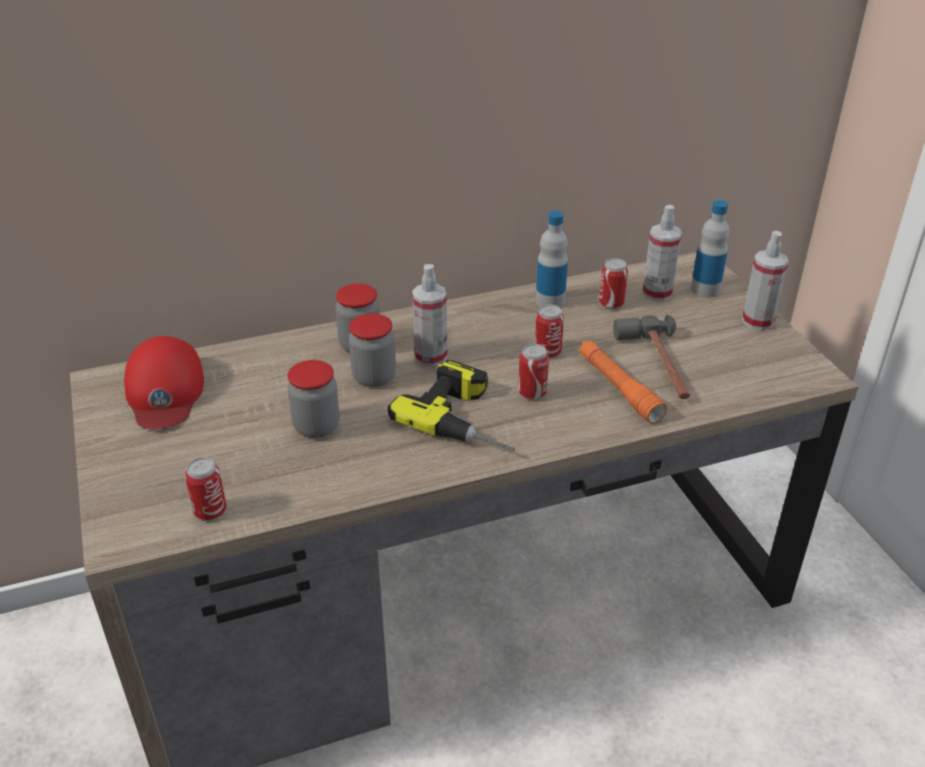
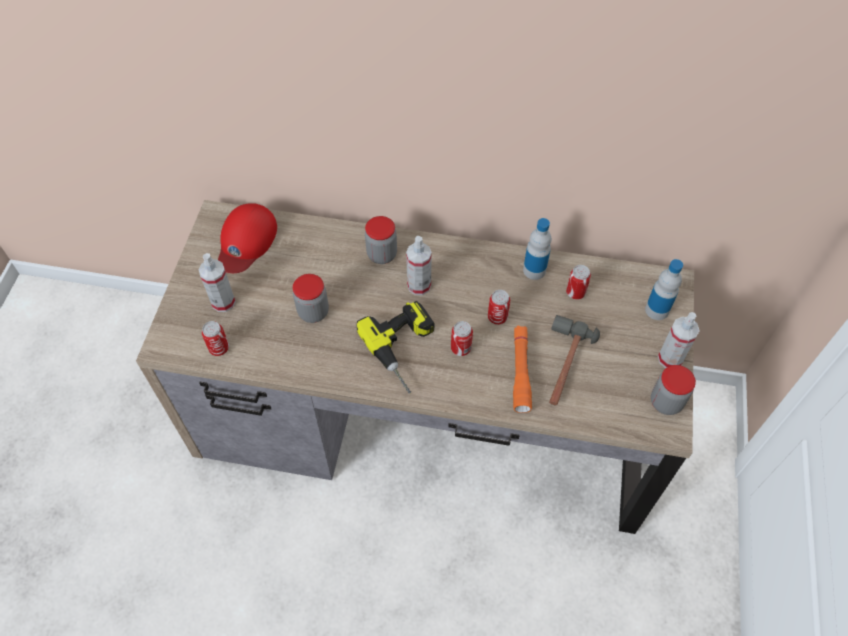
camera: 30 degrees right, 20 degrees up
jar [349,313,396,387] -> jar moved to [651,365,696,415]
spray bottle [642,205,682,301] -> spray bottle moved to [199,253,236,312]

